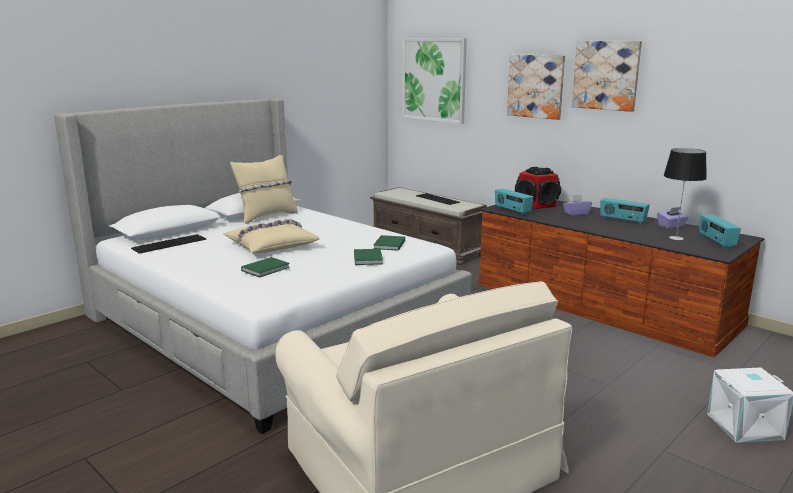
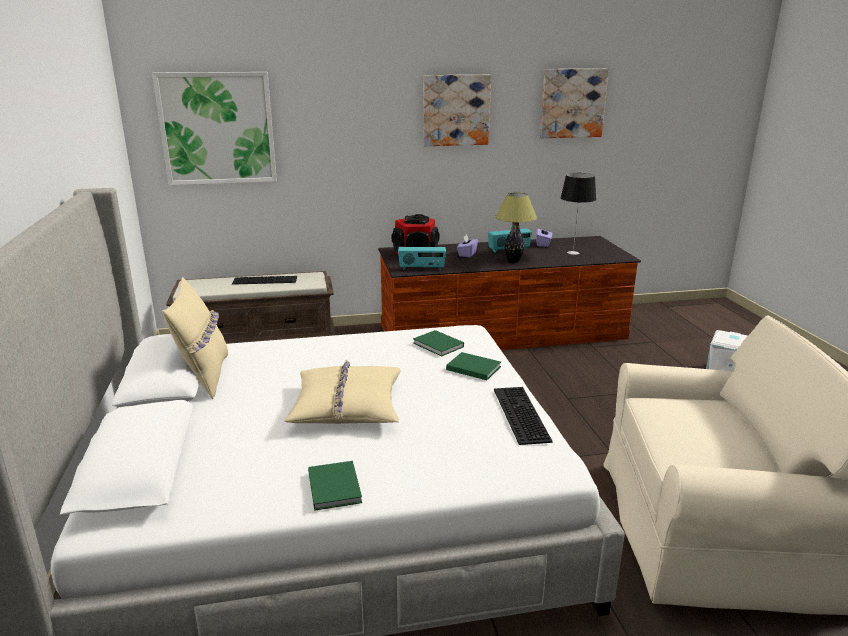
camera: 55 degrees left, 5 degrees up
keyboard [131,234,207,254] -> keyboard moved to [494,387,553,445]
green book [241,257,290,278] -> green book moved to [308,461,362,511]
picture [507,55,565,120] -> picture moved to [540,69,609,138]
radio [699,214,741,249] -> none
none -> table lamp [495,192,537,263]

